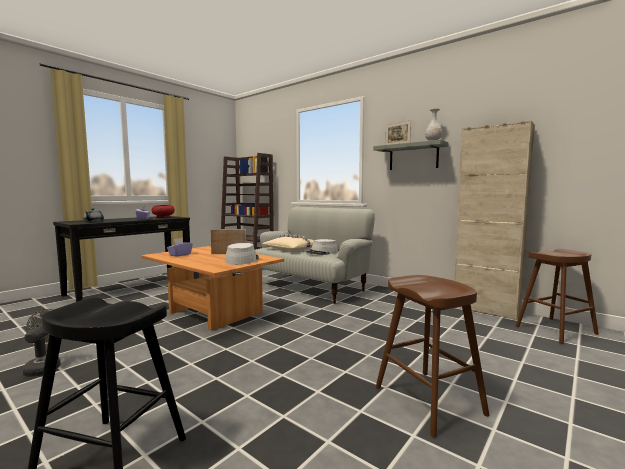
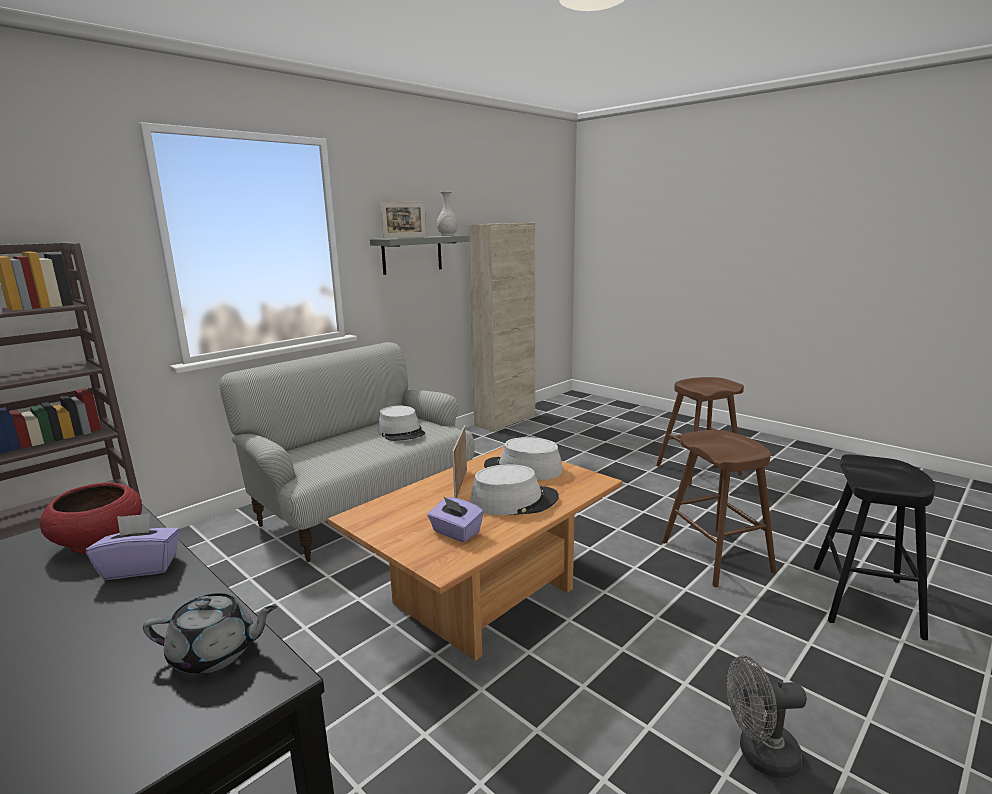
camera: 85 degrees left, 10 degrees up
beige pillow [262,234,314,251] -> none
brown stool [516,249,599,344] -> brown stool moved to [662,430,776,587]
none -> grey hat [470,464,559,515]

